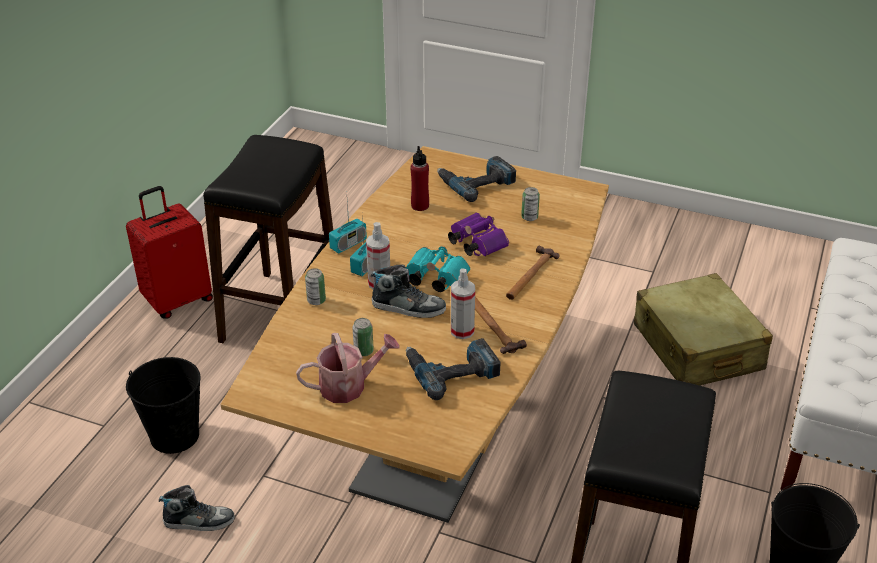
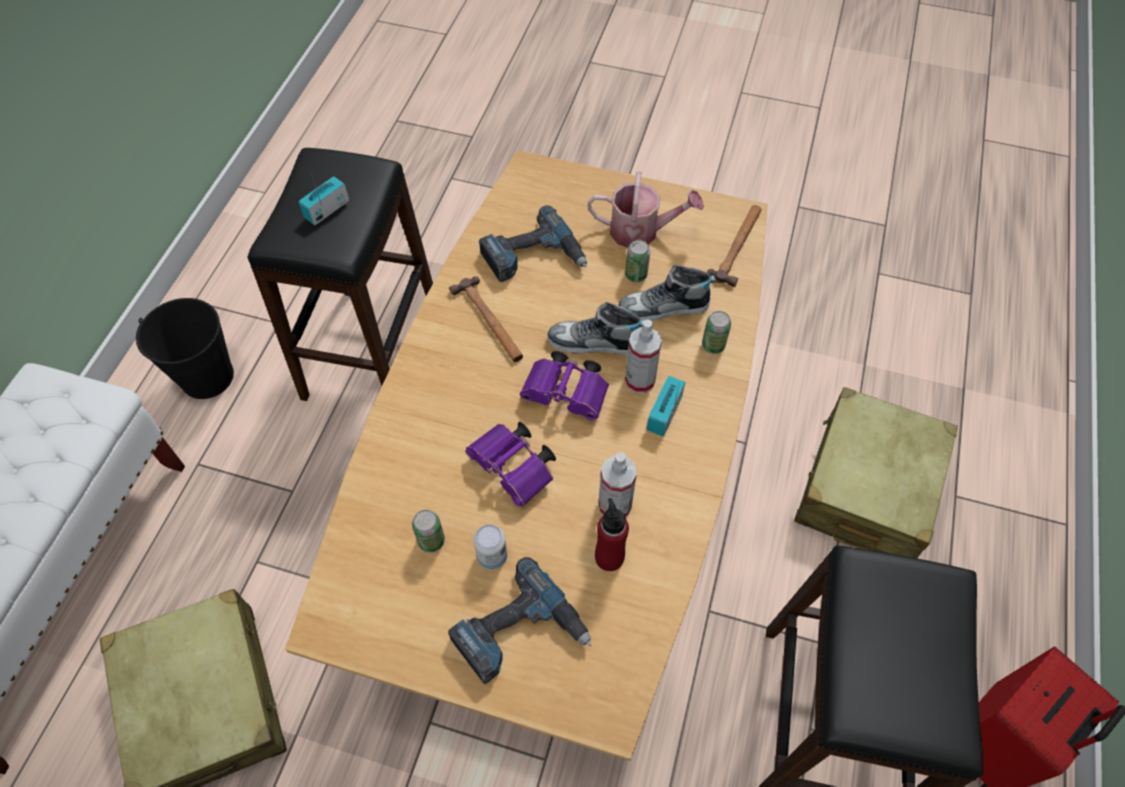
camera: 175 degrees right, 20 degrees up
black bucket [126,357,200,454] -> beige suitcase [794,387,958,558]
shoe [159,485,235,531] -> shoe moved to [618,265,716,321]
watering can [296,333,400,403] -> watering can turned 150 degrees counterclockwise [588,171,704,248]
radio [329,203,367,254] -> radio moved to [299,174,349,225]
turquoise binoculars [406,246,470,292] -> purple binoculars [520,351,609,420]
spray bottle [451,268,475,339] -> spray bottle moved to [598,452,637,518]
hammer [506,245,560,300] -> hammer moved to [707,205,762,287]
none -> can [474,524,507,570]

